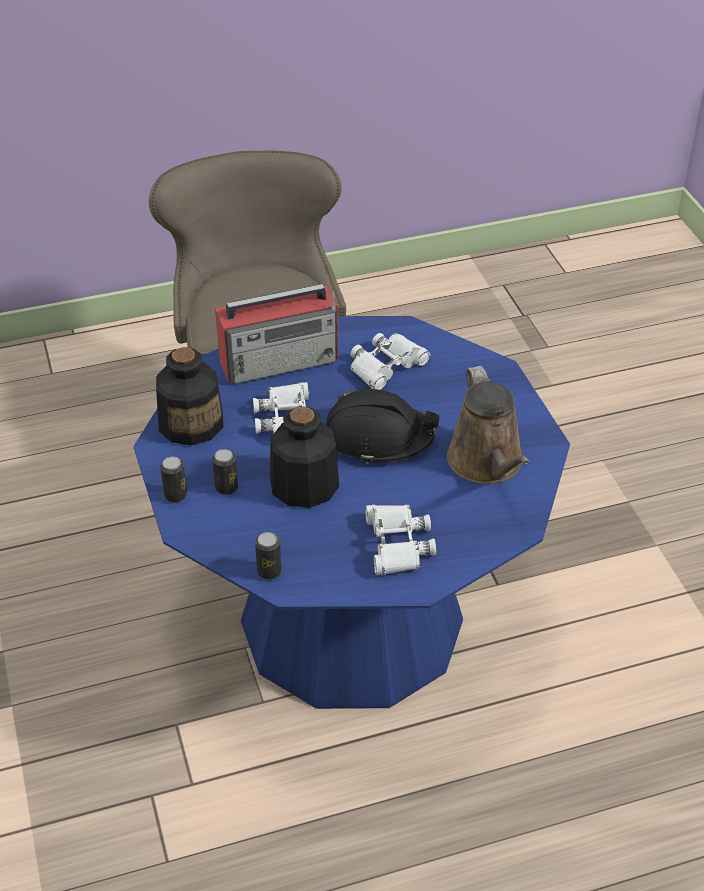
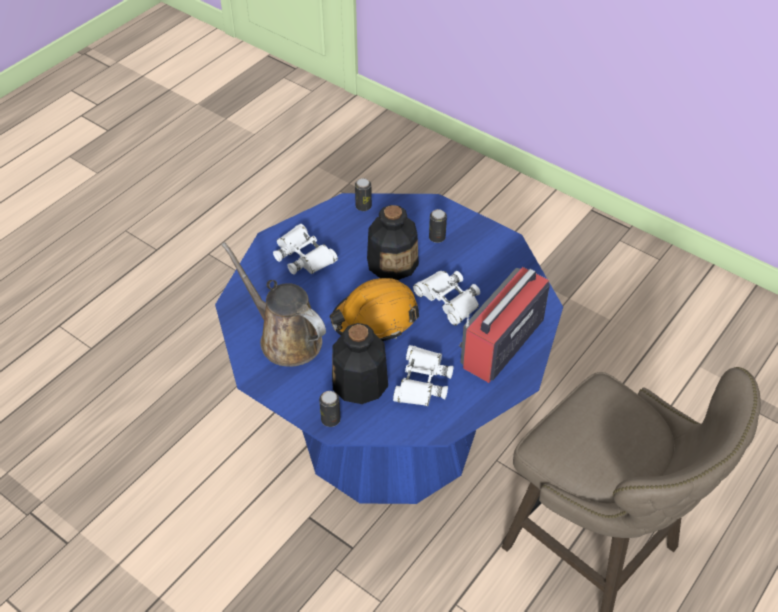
camera: 145 degrees right, 5 degrees up
bottle [156,347,223,445] -> bottle moved to [332,323,388,404]
can [160,456,187,502] -> can moved to [319,391,341,427]
black hard hat [325,389,440,465] -> orange hard hat [329,278,419,341]

